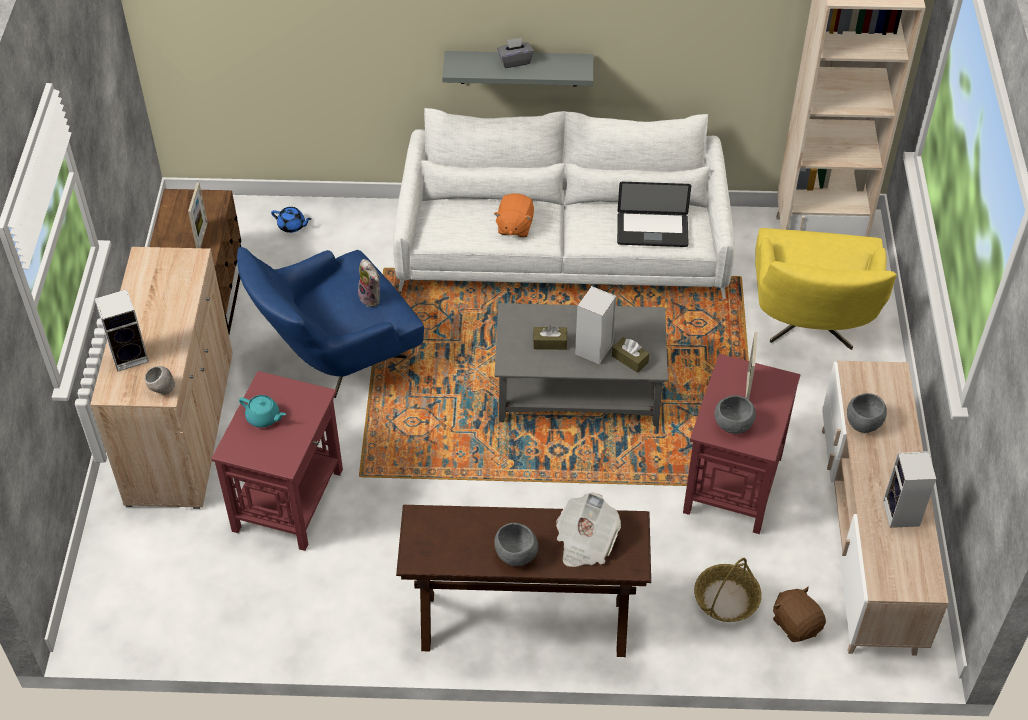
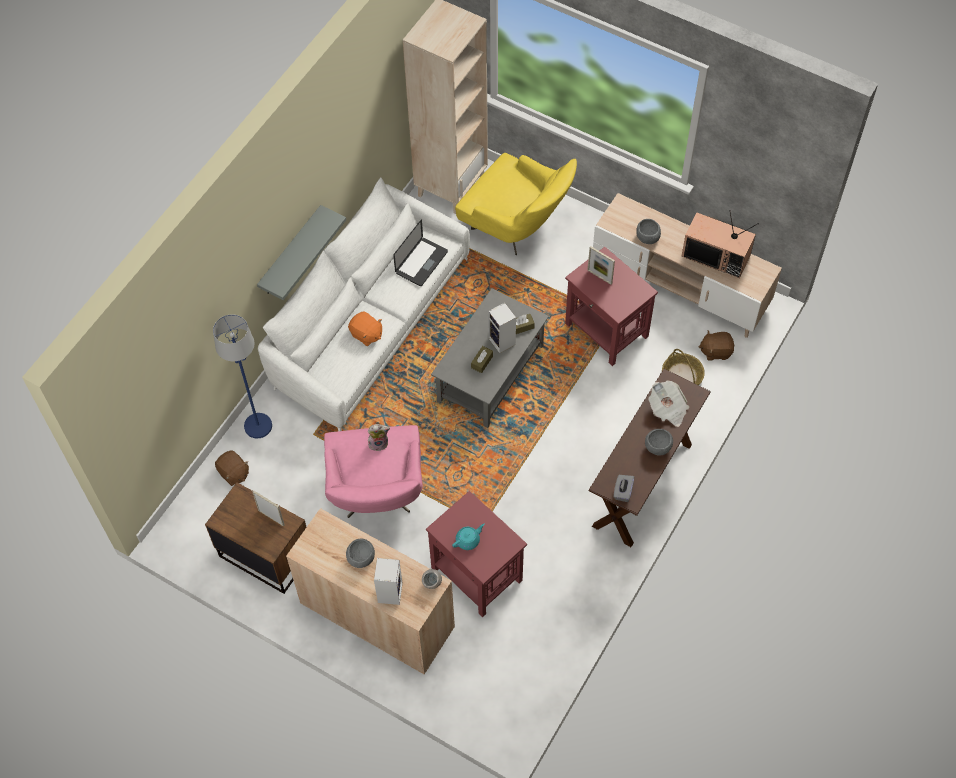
camera: 60 degrees left, 10 degrees up
blue armchair [237,247,424,398] -> pink armchair [324,425,423,518]
blue teapot [271,207,312,233] -> brown plush toy [215,450,249,486]
grey tissue box [497,38,534,68] -> grey tissue box moved to [614,475,634,502]
grey bowl [715,395,756,434] -> grey bowl moved to [346,539,375,568]
speaker [883,451,936,528] -> television [682,210,759,278]
none -> blue floor lamp [213,314,272,438]

